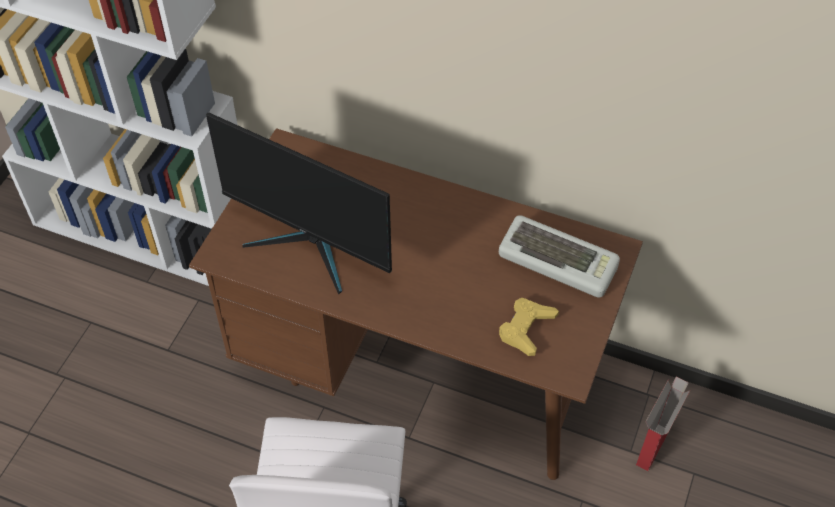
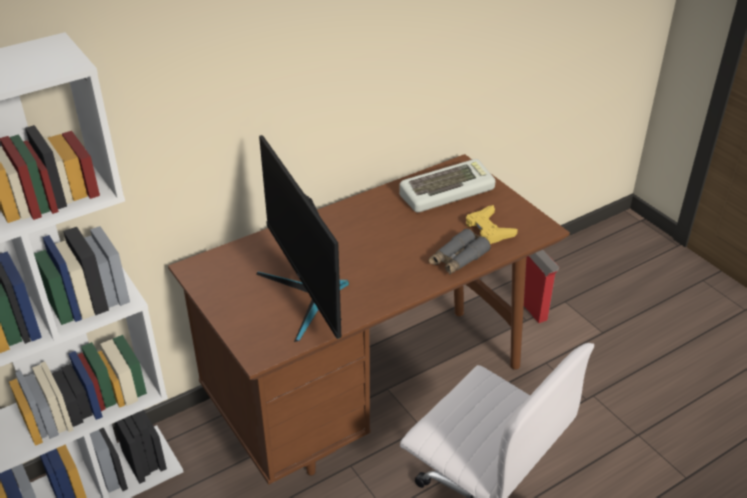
camera: 55 degrees left, 15 degrees down
monitor [206,112,392,295] -> monitor turned 90 degrees clockwise [256,135,349,342]
none -> grey binoculars [429,228,491,275]

